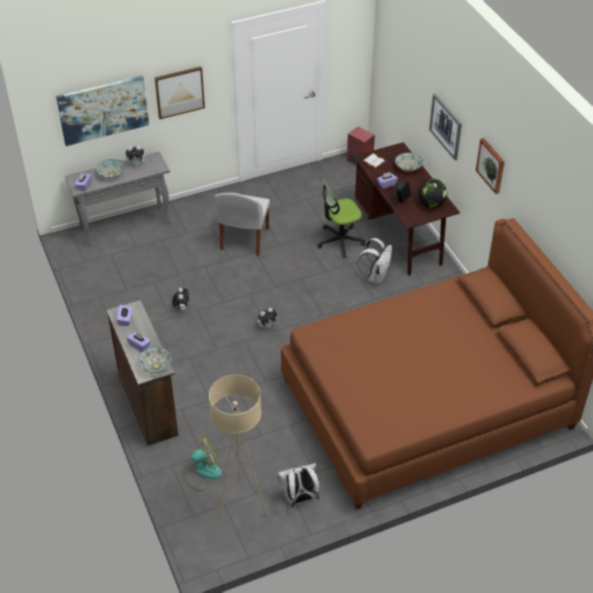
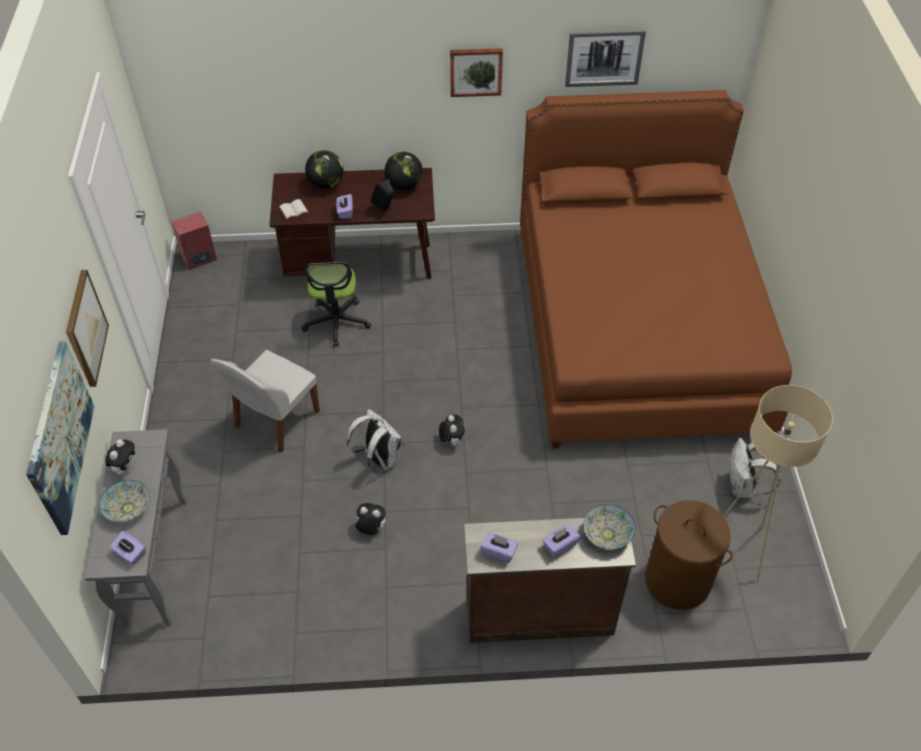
camera: 70 degrees left, 5 degrees up
fan [183,434,222,491] -> brown laundry basket [645,500,733,610]
white chair [214,193,270,256] -> white chair turned 90 degrees clockwise [210,350,320,453]
white backpack [357,238,392,284] -> white backpack moved to [347,409,404,470]
bowl [395,153,423,172] -> globe [305,150,344,189]
picture [429,93,462,160] -> picture moved to [565,30,646,87]

